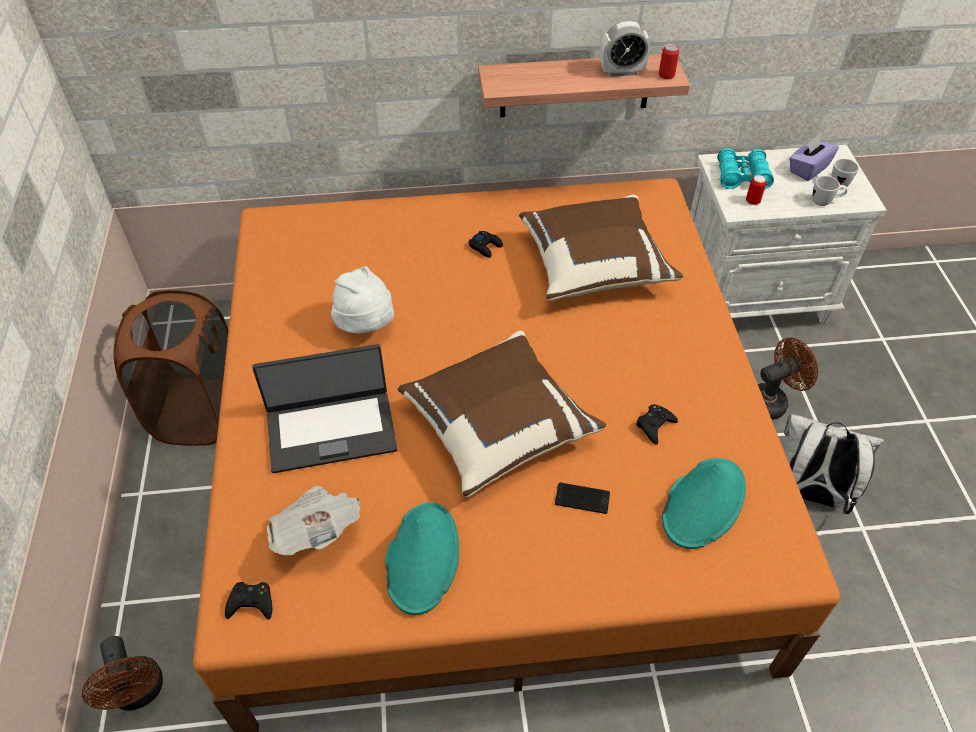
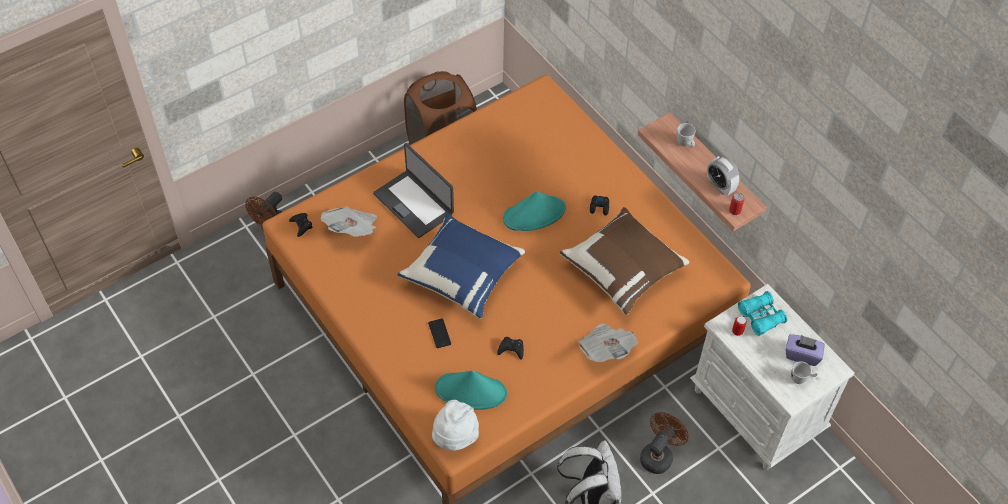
camera: 60 degrees right, 5 degrees up
white hat [331,266,394,333] -> white hat moved to [432,400,479,451]
turquoise hat [385,502,459,615] -> turquoise hat moved to [503,191,566,231]
brown pillow [398,331,606,497] -> blue pillow [398,214,525,319]
brown fan [758,337,818,420] -> brown fan turned 90 degrees counterclockwise [640,412,689,474]
white mug [812,176,847,206] -> white mug moved to [677,123,695,147]
none -> newspaper [578,323,638,362]

